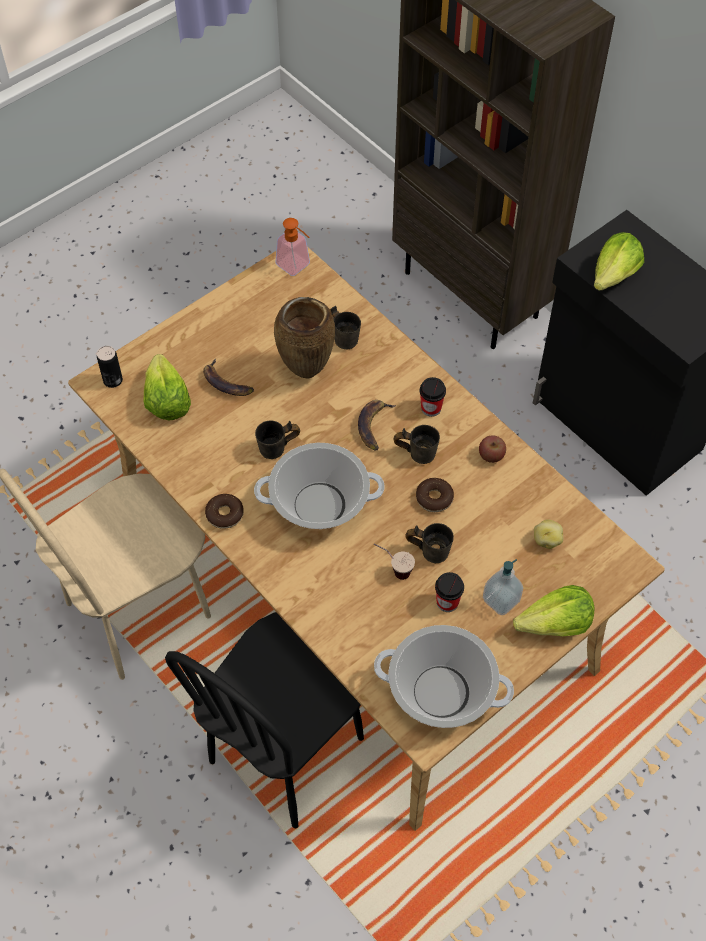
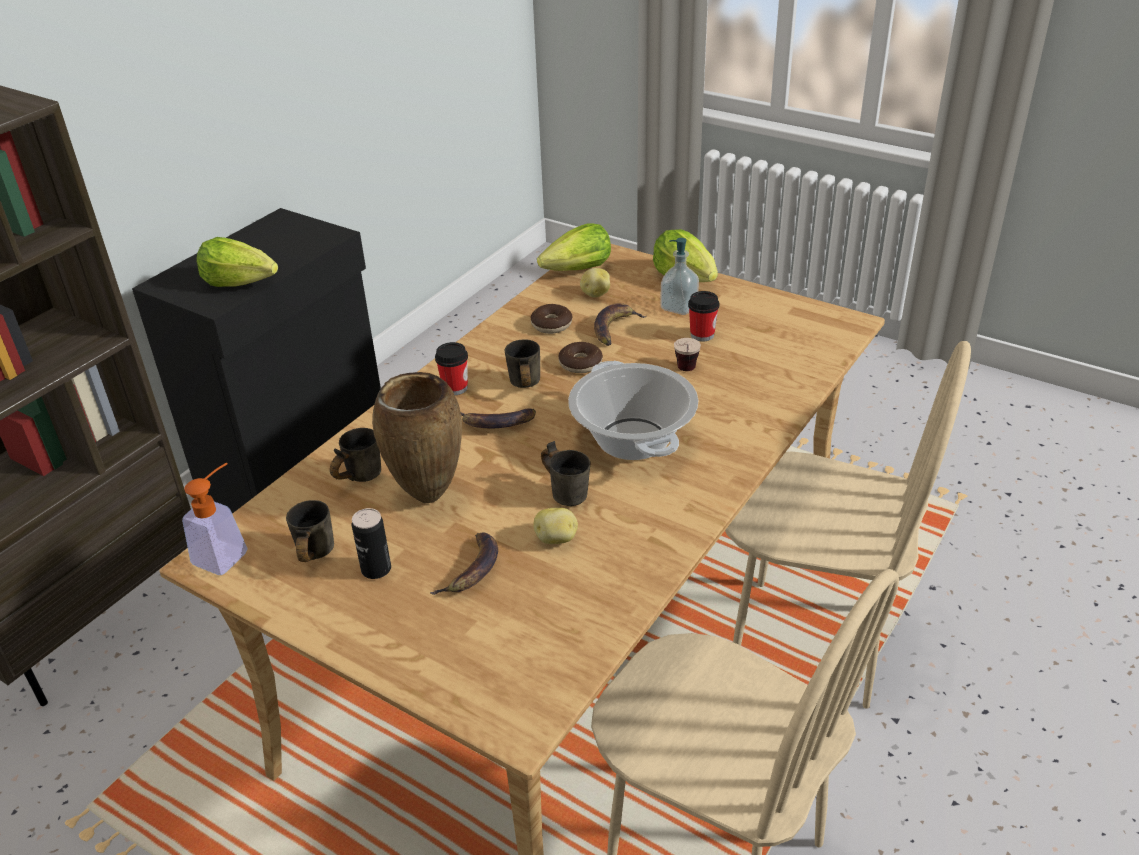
camera: 105 degrees left, 20 degrees down
can [97,346,123,388] -> can moved to [352,508,391,579]
lettuce [144,354,191,420] -> lettuce moved to [537,224,611,271]
black chair [165,612,364,828] -> beige chair [725,341,971,708]
donut [205,494,244,529] -> donut moved to [531,304,573,334]
cooking pot [374,625,514,728] -> none
grey mug [406,523,454,563] -> grey mug moved to [286,500,334,562]
apple [479,435,506,463] -> none
none -> potato [534,508,578,544]
none -> banana [594,303,647,346]

